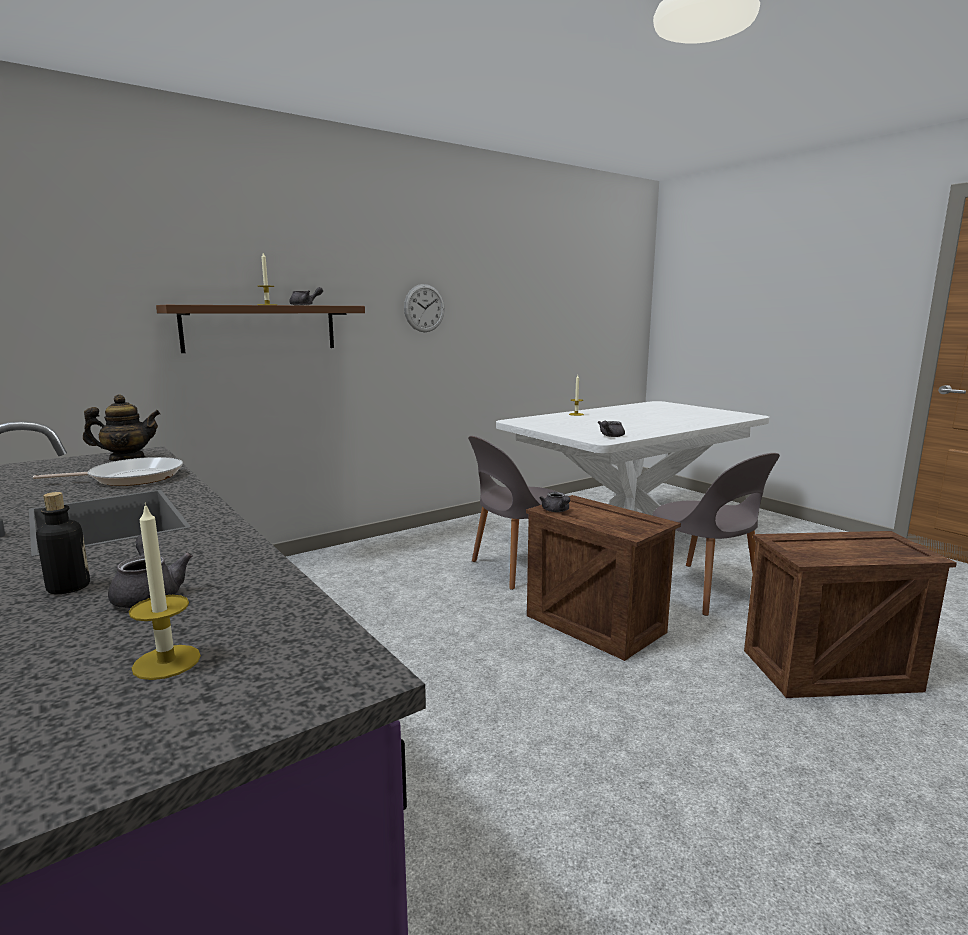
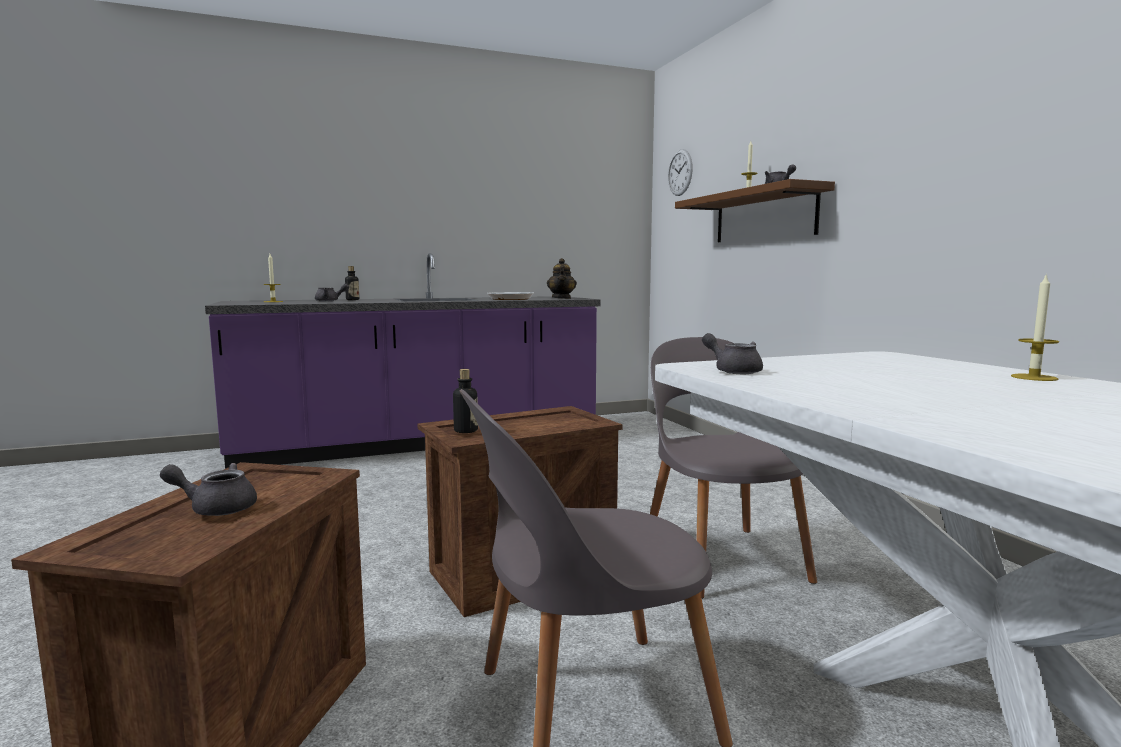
camera: 105 degrees right, 5 degrees down
wall clock [404,284,445,332] -> wall clock moved to [668,149,693,196]
grey teapot [539,492,570,512] -> grey teapot moved to [160,463,257,516]
none -> bottle [453,369,478,433]

